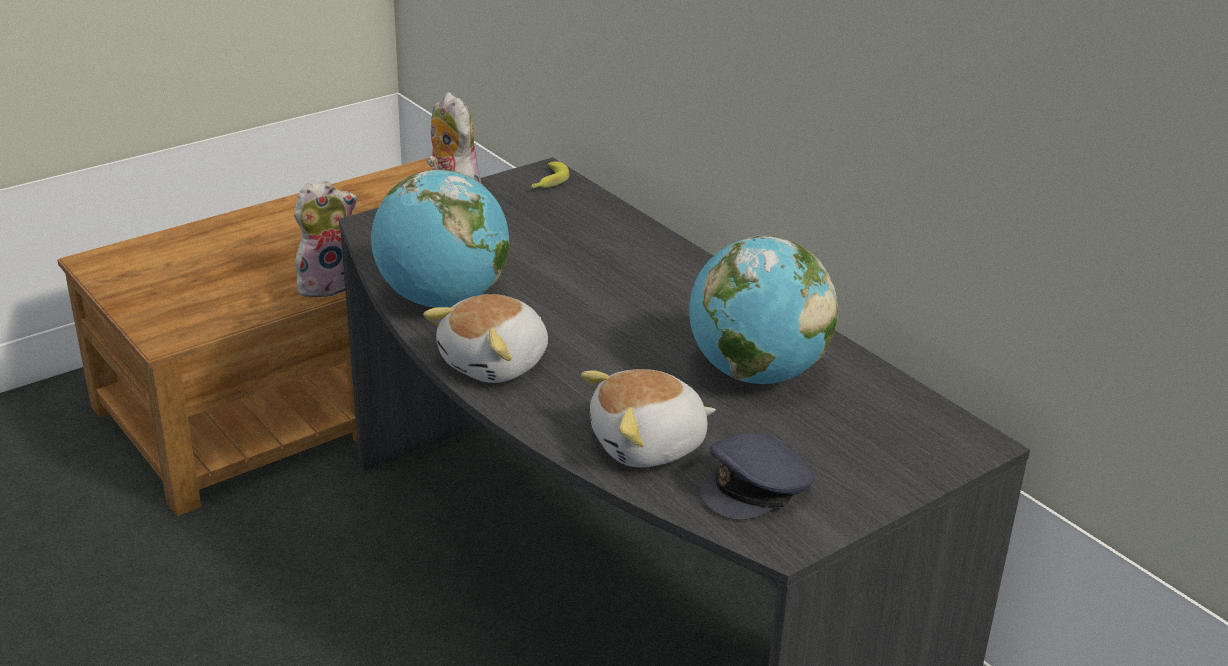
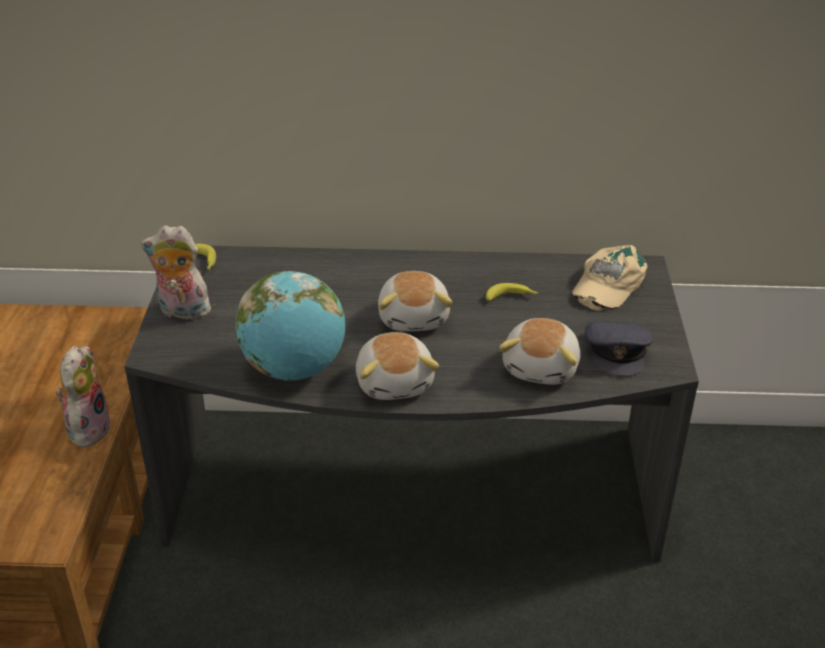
camera: 50 degrees left, 5 degrees up
globe [689,236,838,384] -> banana [486,283,538,301]
none -> plush toy [378,271,452,331]
none -> beige cap [572,245,648,311]

